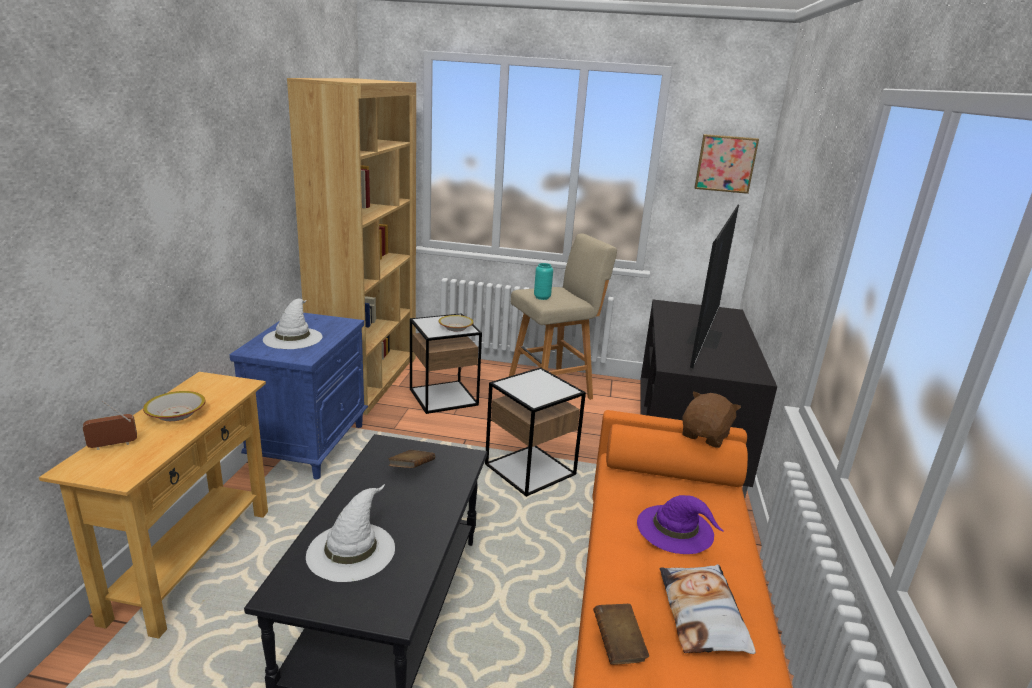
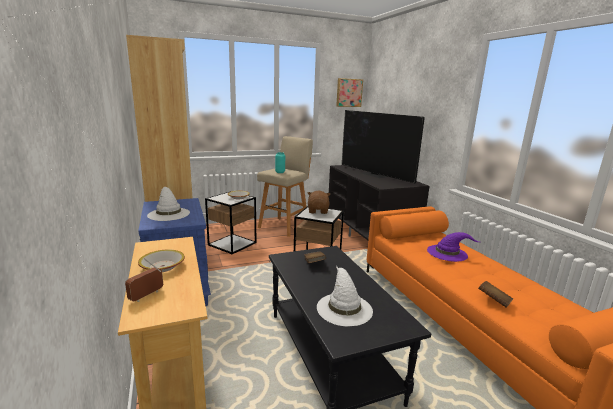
camera: 30 degrees left, 5 degrees down
pillow [660,564,756,654] -> none
brown plush toy [682,392,741,448] -> brown plush toy moved to [308,191,330,214]
television [686,205,739,368] -> television turned 150 degrees clockwise [342,110,425,183]

